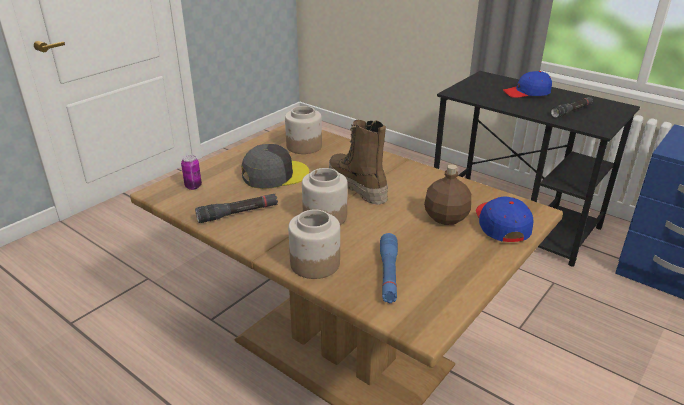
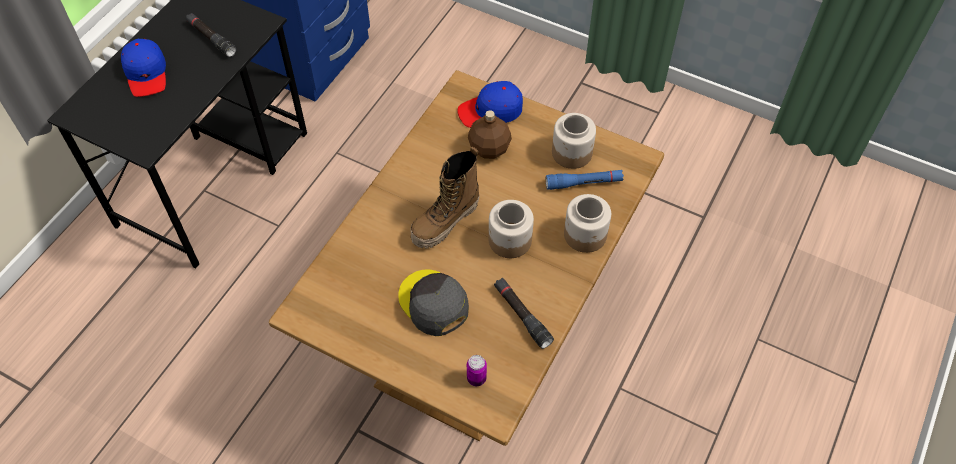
camera: 100 degrees left, 25 degrees up
jar [285,106,322,154] -> jar moved to [552,113,596,169]

